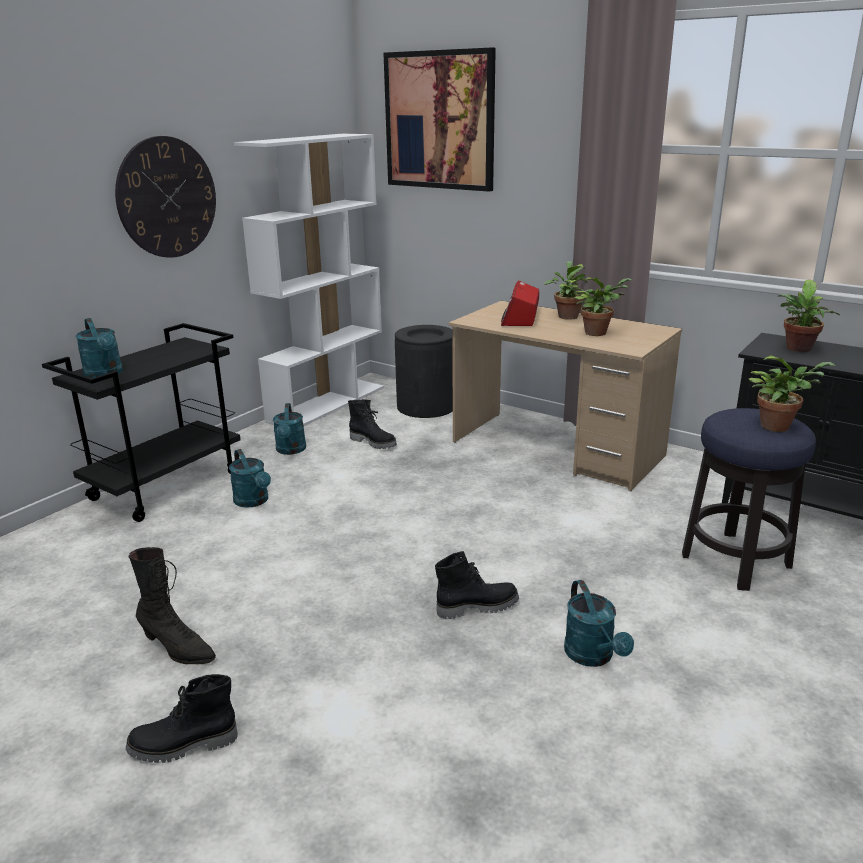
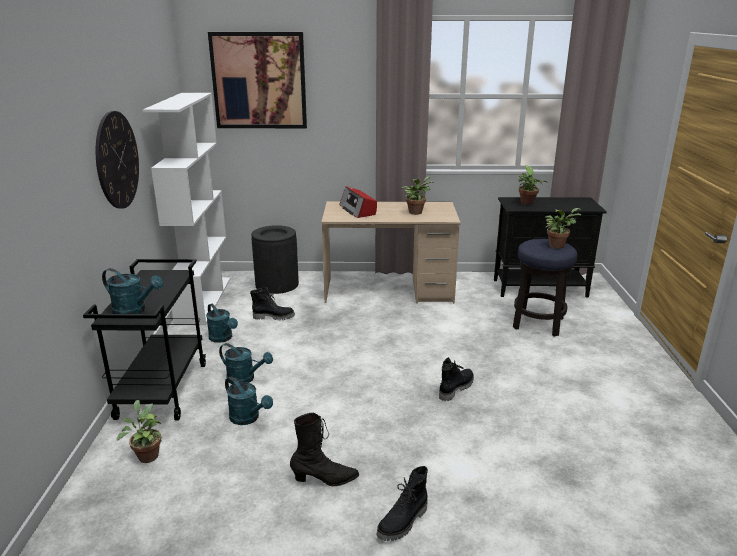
camera: 35 degrees left, 0 degrees up
potted plant [544,261,588,320] -> potted plant moved to [117,400,161,463]
turquoise watering can [564,580,634,667] -> turquoise watering can moved to [225,376,273,425]

